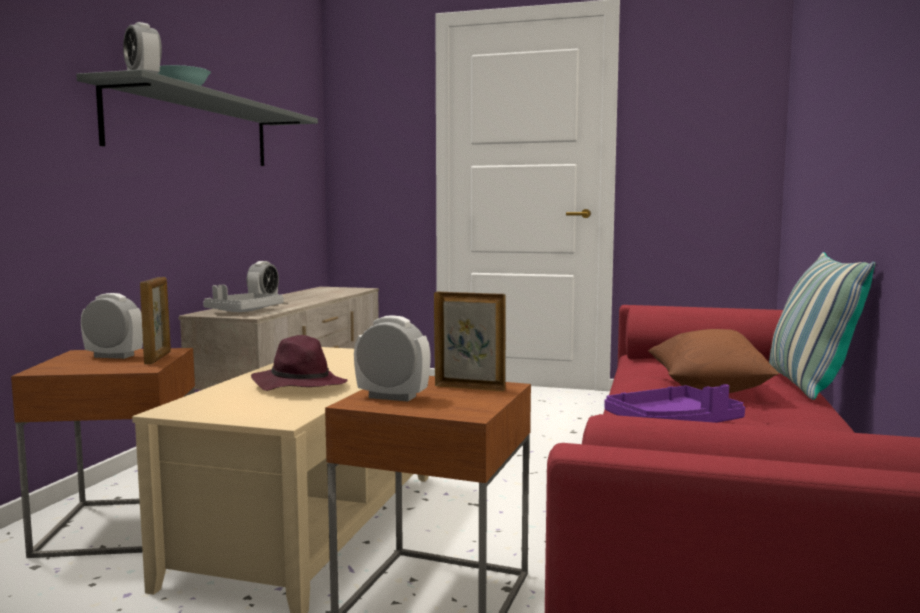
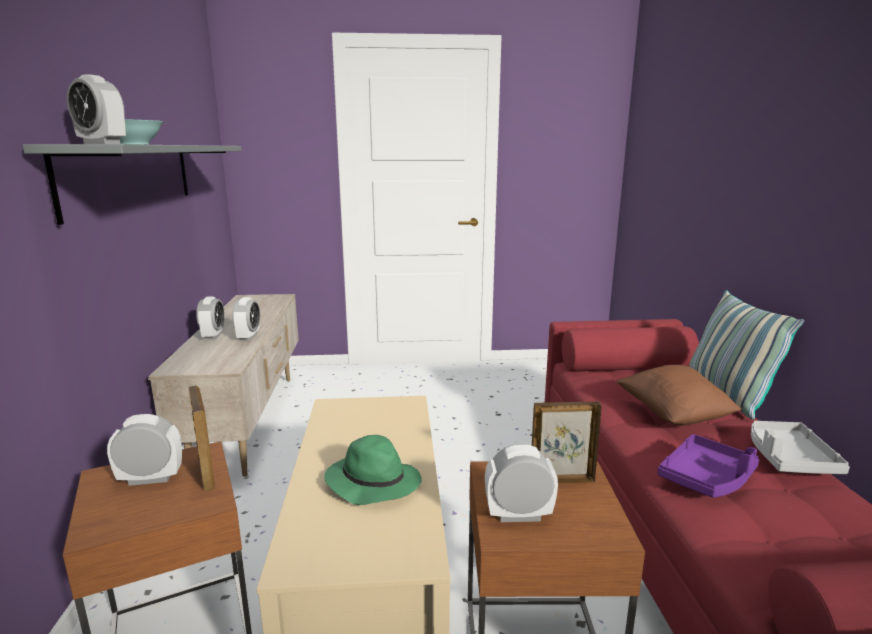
camera: 20 degrees left, 10 degrees up
grey tray [203,285,284,312] -> grey tray moved to [751,421,850,474]
purple hat [251,335,348,391] -> green hat [324,435,422,505]
none -> alarm clock [232,297,260,341]

